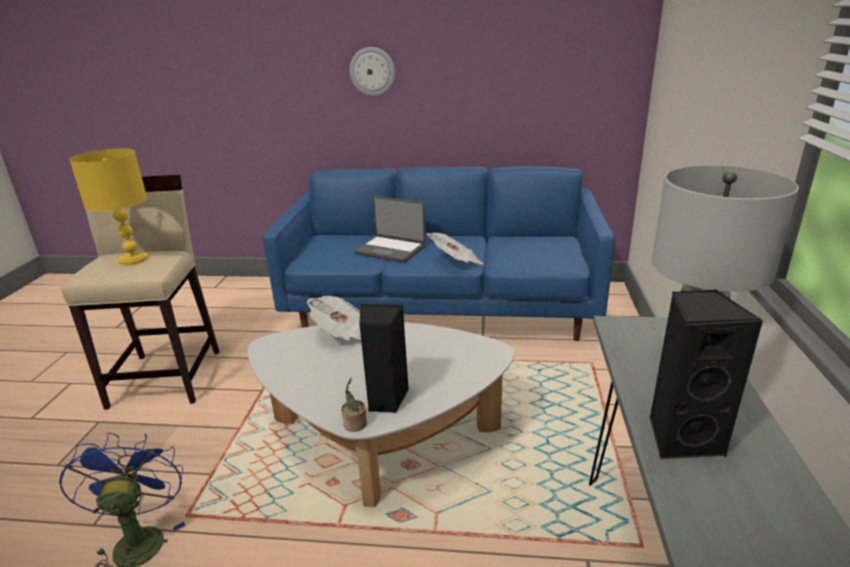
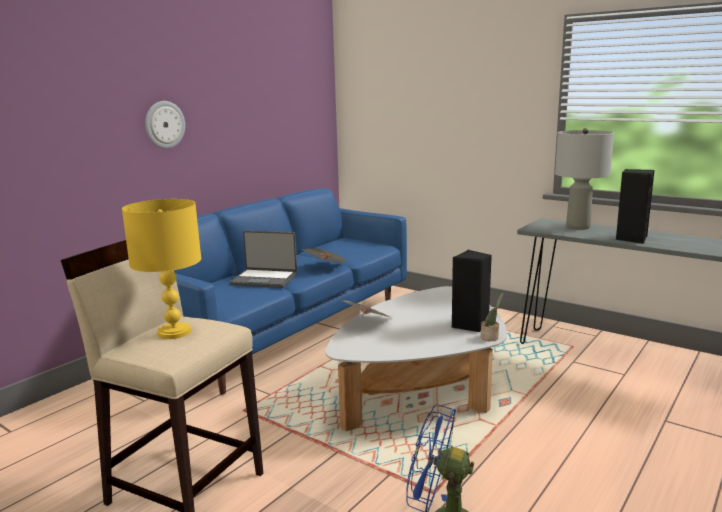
camera: 60 degrees left, 10 degrees down
laptop [354,196,426,263] -> laptop turned 45 degrees clockwise [230,231,297,288]

